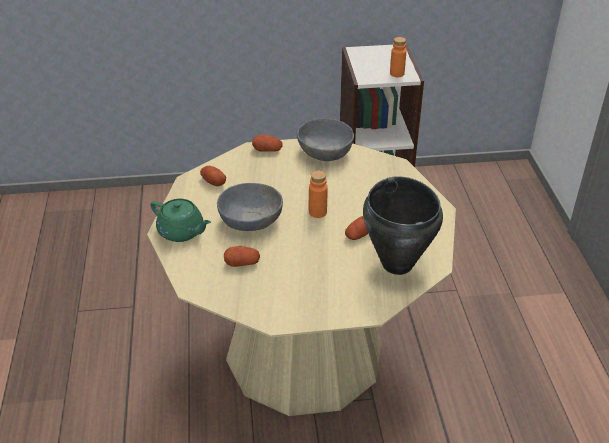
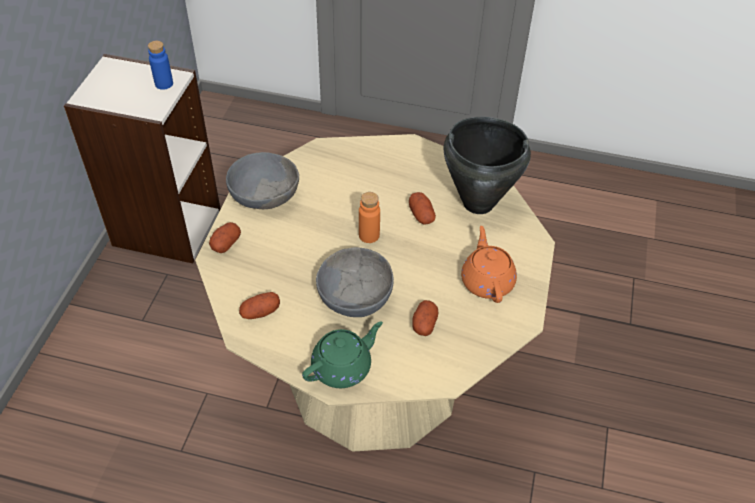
camera: 70 degrees left, 10 degrees up
orange bottle [390,37,406,77] -> blue bottle [148,41,173,90]
none -> orange teapot [461,226,517,303]

